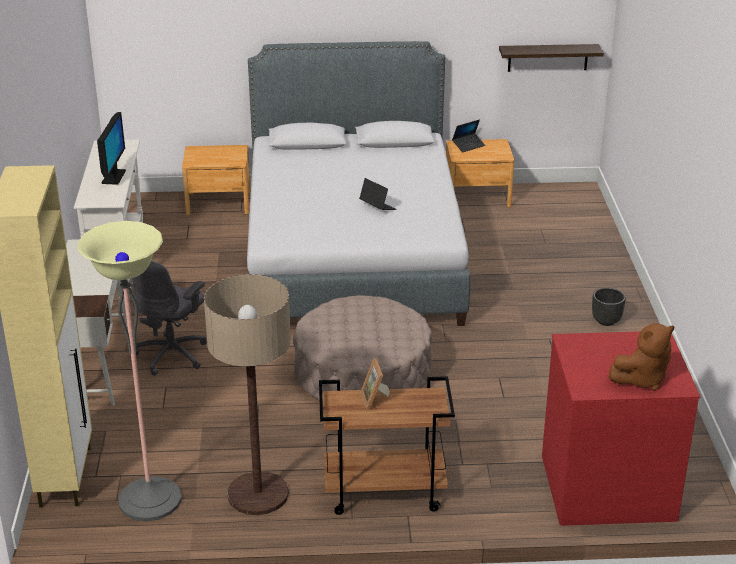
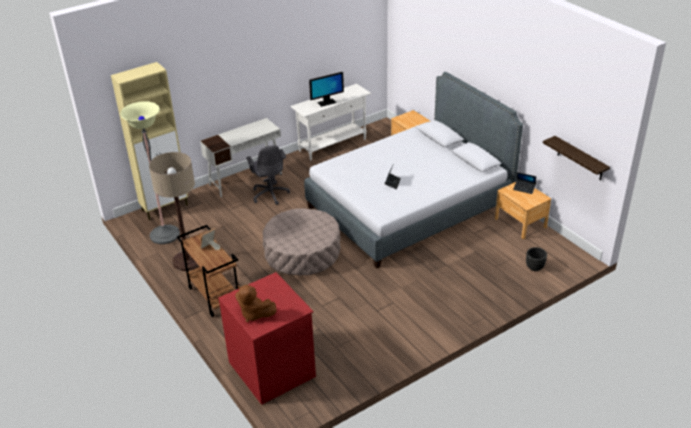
camera: 60 degrees right, 5 degrees up
grey office chair [129,261,207,376] -> grey office chair turned 105 degrees counterclockwise [246,145,290,205]
black planter [592,288,626,326] -> black planter moved to [526,247,547,271]

